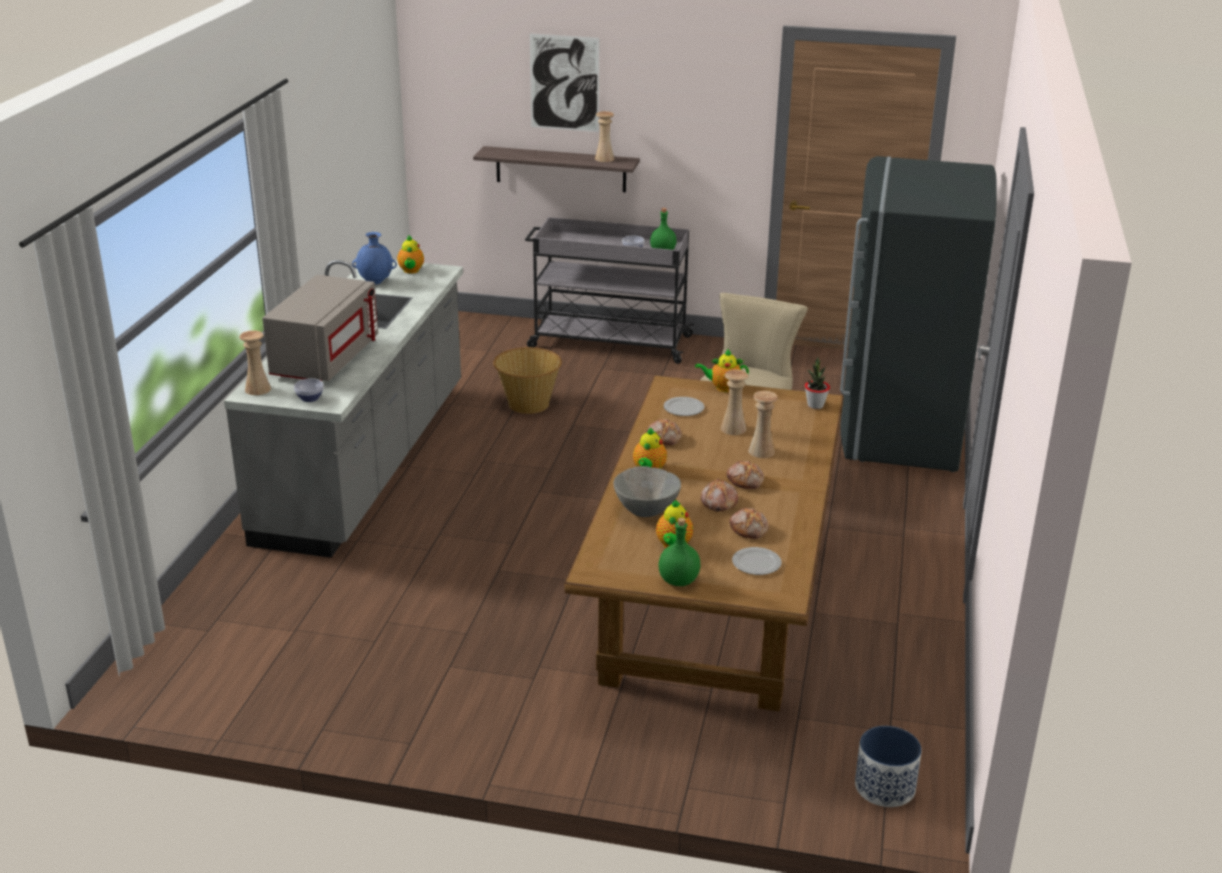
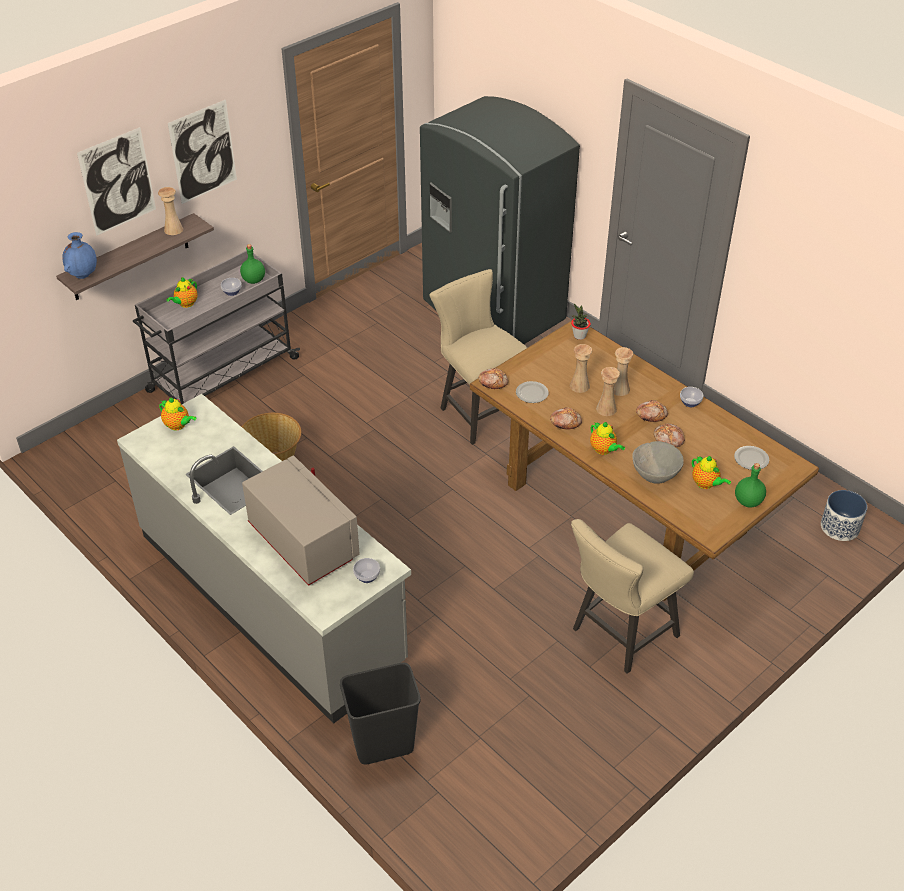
camera: 55 degrees left, 15 degrees up
beige vase [239,330,271,395] -> beige vase moved to [596,367,620,416]
blue vase [352,232,397,284] -> blue vase moved to [62,232,97,279]
teapot [695,349,749,392] -> teapot moved to [166,277,197,308]
bread [730,508,769,539] -> bread moved to [478,368,508,389]
none -> picture [168,99,237,204]
none -> black trash can [340,663,421,765]
none -> beige chair [571,519,694,674]
none -> bowl [680,387,703,407]

